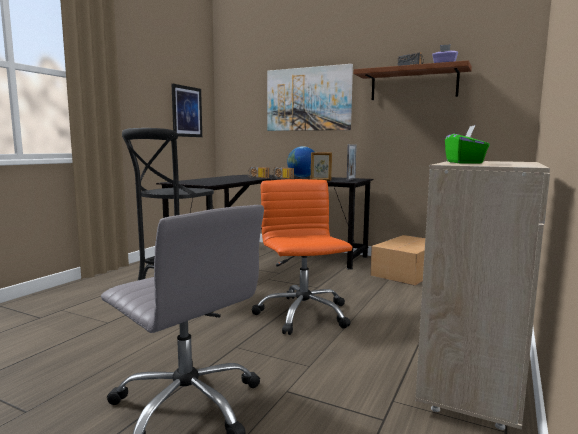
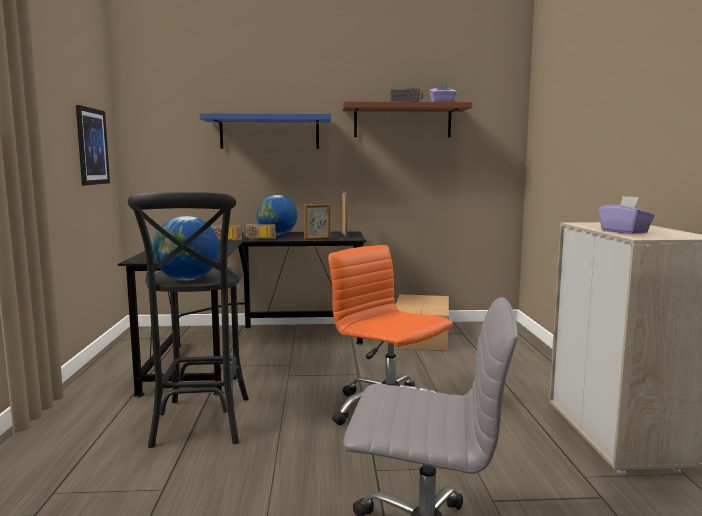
camera: 30 degrees left, 0 degrees up
picture [267,64,353,131] -> blue shelf [200,113,331,149]
green tissue box [445,126,490,164] -> purple tissue box [598,196,655,234]
none -> globe [152,216,220,281]

